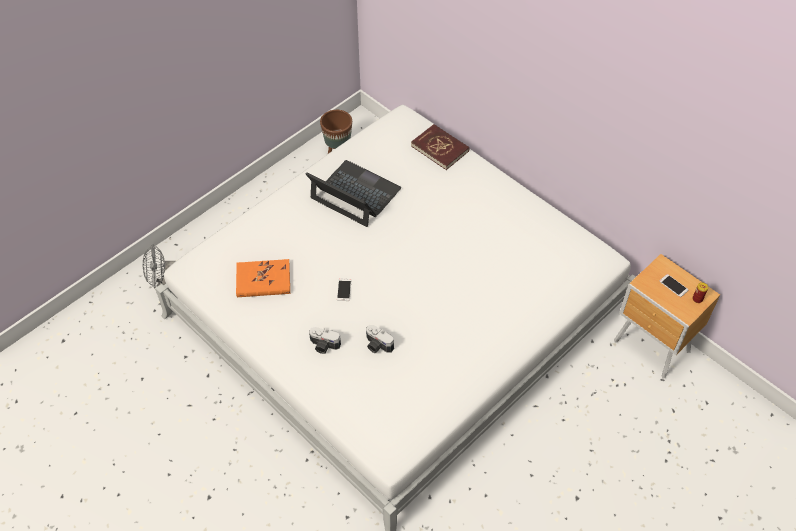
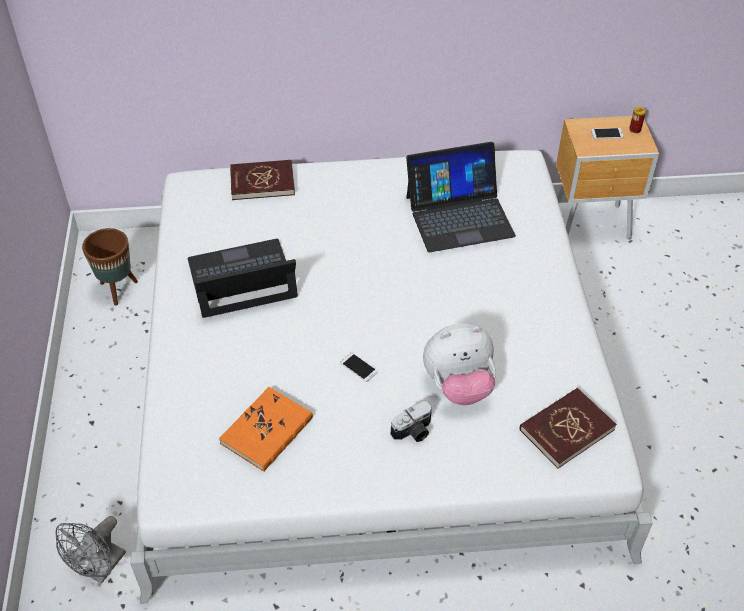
camera: 50 degrees left, 5 degrees down
camera [366,325,394,353] -> plush toy [423,323,496,405]
none -> laptop [406,142,516,252]
none -> red book [520,388,617,469]

